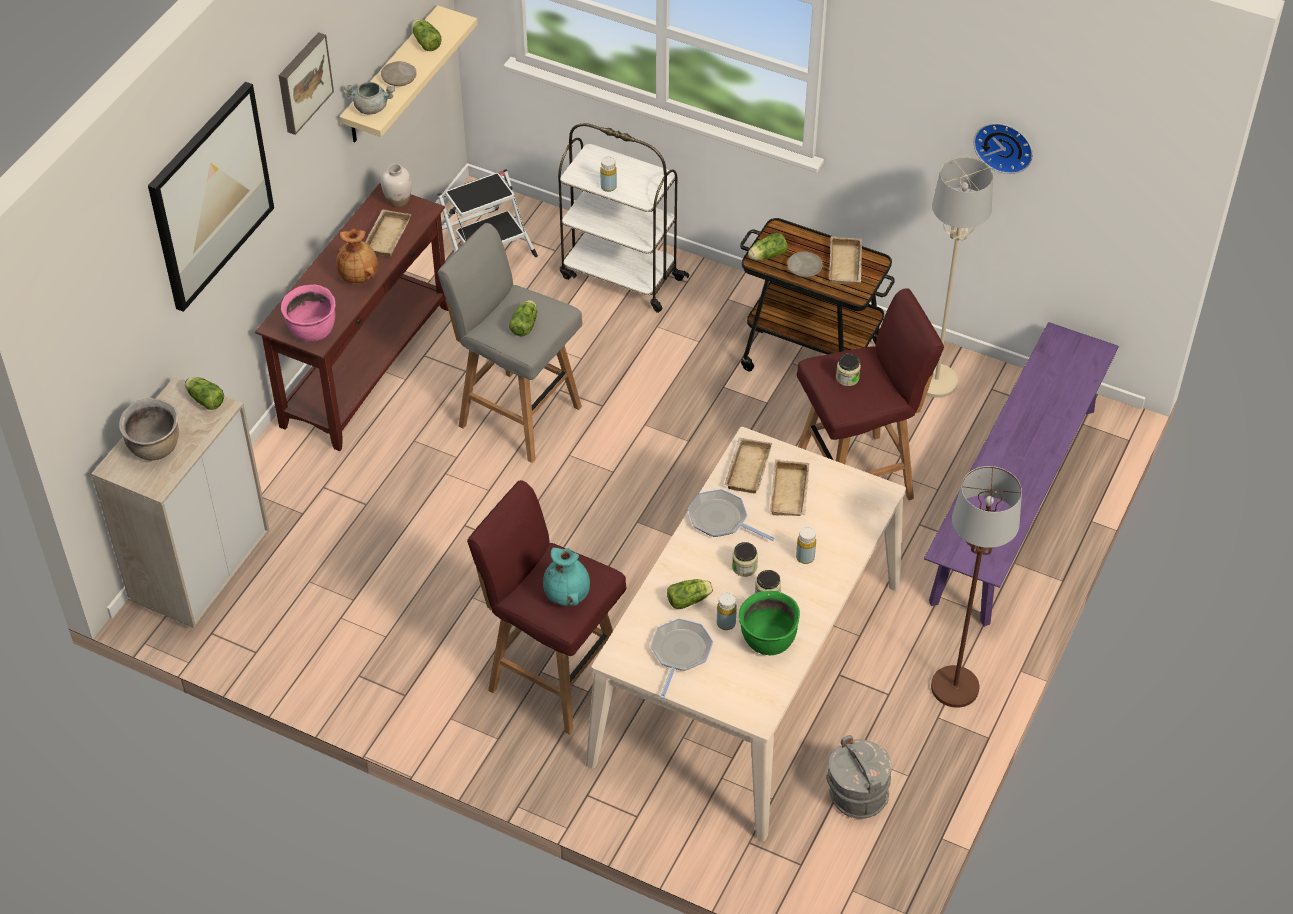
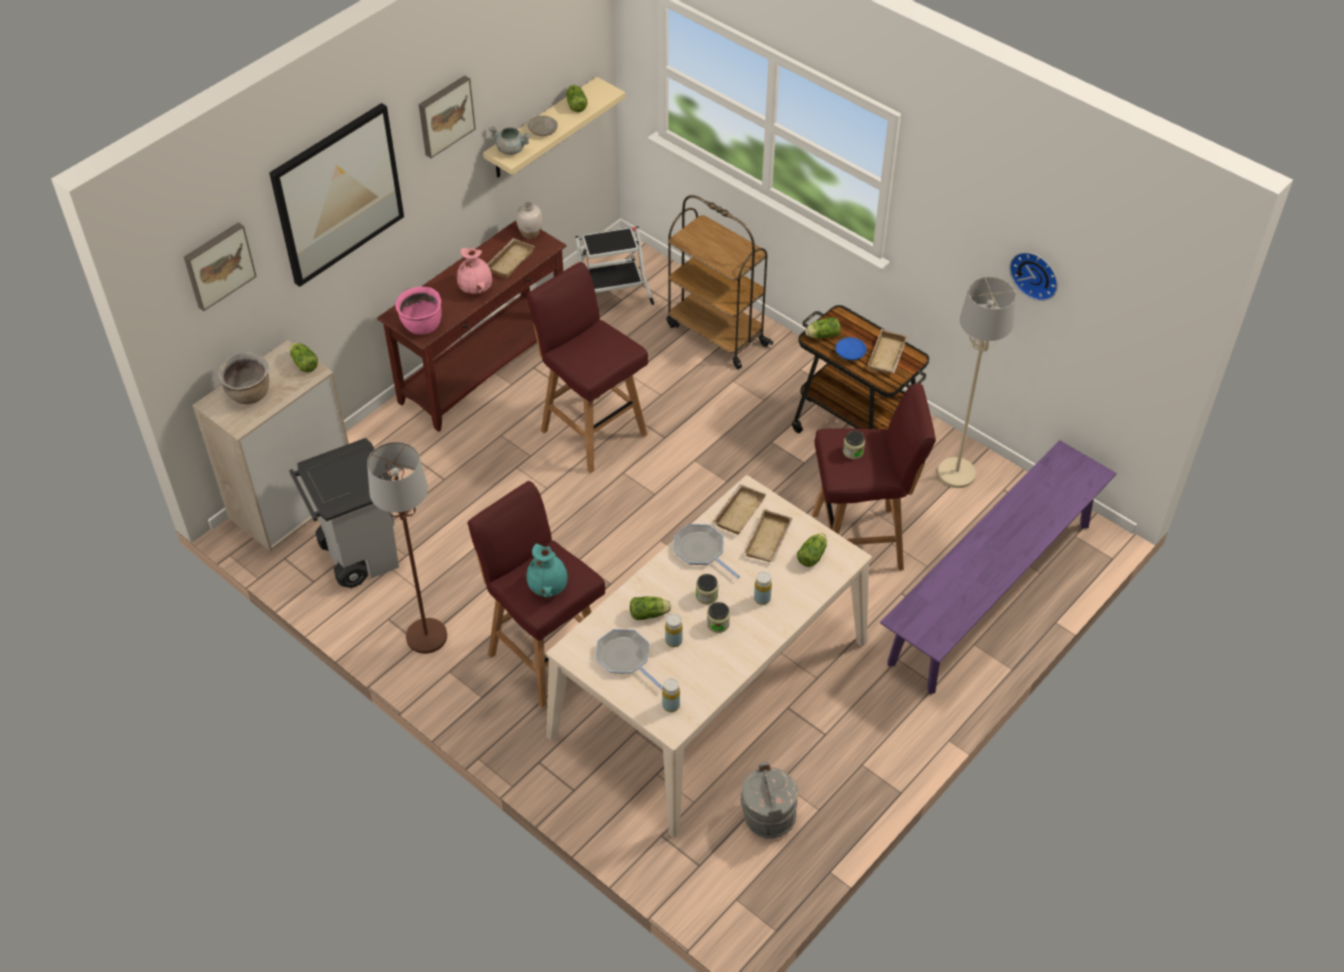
camera: 15 degrees right, 0 degrees up
brown vase [336,229,378,283] -> pink vase [457,247,492,294]
grey stool [438,223,582,463] -> red stool [527,262,648,473]
lettuce [509,300,537,336] -> lettuce moved to [797,533,827,567]
white cart [558,123,689,313] -> brown cart [666,195,773,369]
yellow bottle [600,156,617,192] -> yellow bottle moved to [662,678,680,712]
frying pan [650,619,713,699] -> frying pan turned 75 degrees counterclockwise [596,629,663,690]
green cooking pot [739,591,800,655] -> none
beige plate [787,252,823,278] -> blue plate [835,337,867,360]
brown floor lamp [931,466,1022,708] -> brown floor lamp moved to [367,442,447,654]
none -> picture [184,222,257,311]
none -> grey trash can [289,438,399,588]

